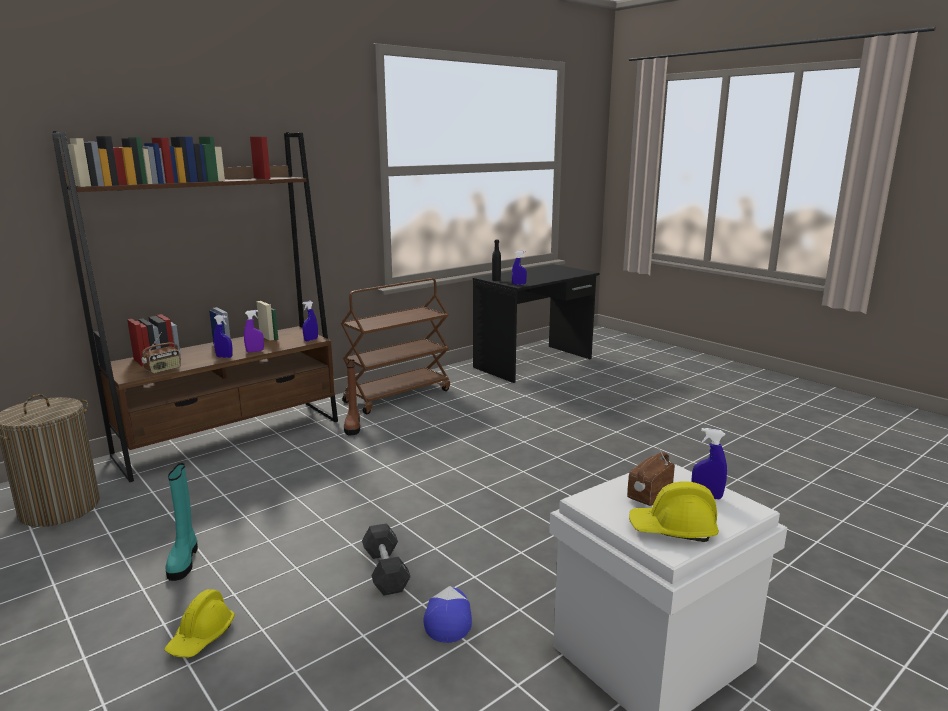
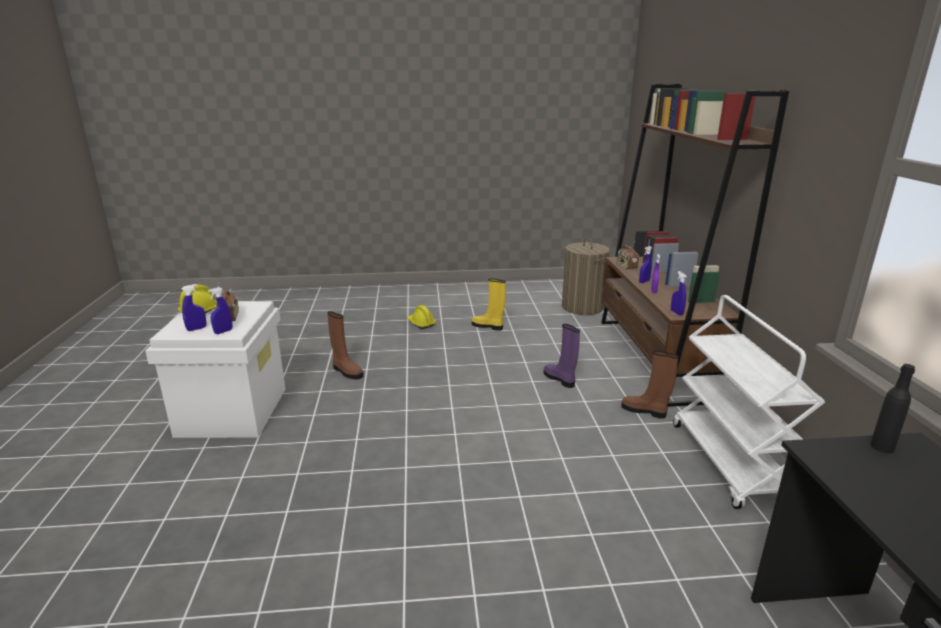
camera: 125 degrees right, 5 degrees up
turquoise boot [165,463,198,581] -> yellow boot [472,278,506,331]
brown cart [341,278,450,414] -> white cart [673,295,825,509]
black dumbbell [362,523,411,595] -> none
cap [423,586,472,643] -> brown boot [327,311,363,379]
blue spray bottle [512,251,527,285] -> blue spray bottle moved to [208,287,232,334]
none -> purple boot [544,324,580,388]

